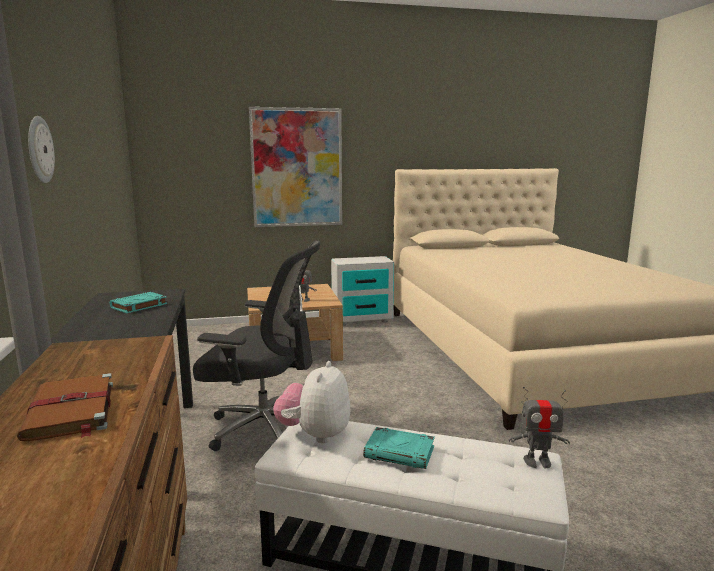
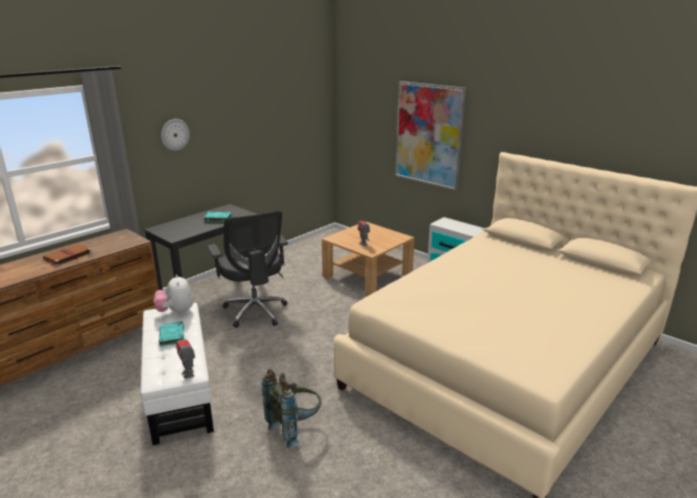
camera: 55 degrees right, 10 degrees up
plush toy [273,361,351,443] -> plush toy turned 90 degrees counterclockwise [154,274,193,315]
none -> grey backpack [262,369,321,448]

